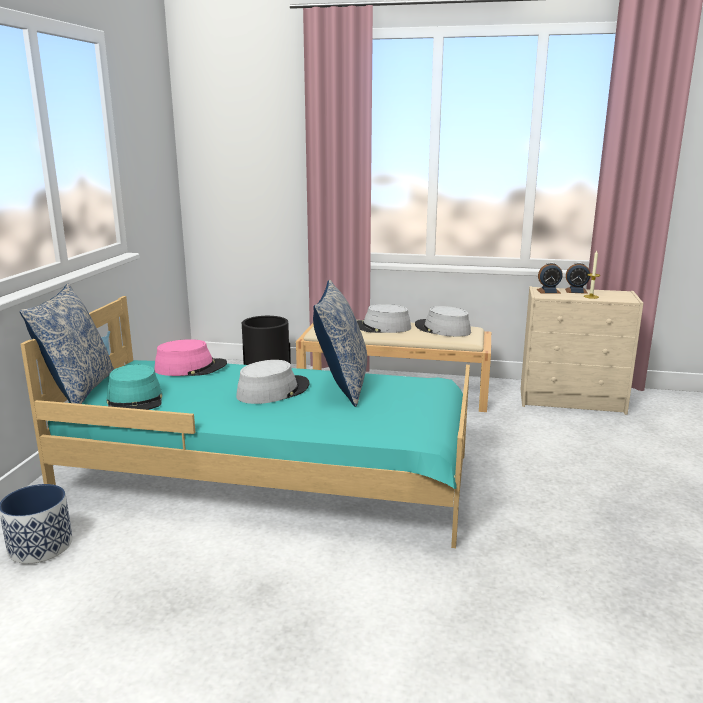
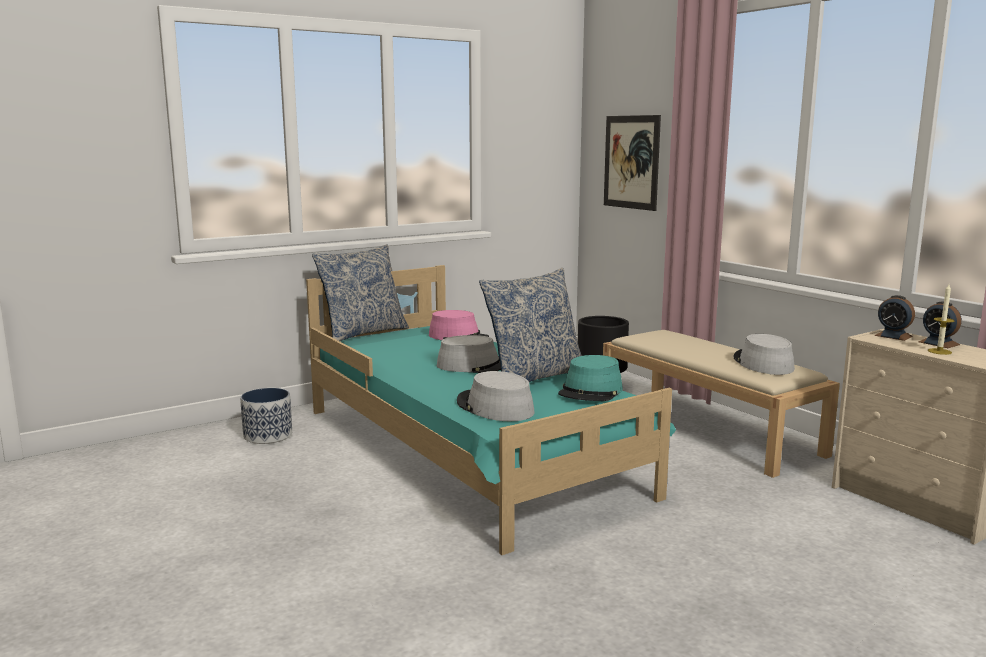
camera: 45 degrees right, 5 degrees down
turquoise hat [106,364,163,410] -> turquoise hat moved to [558,355,623,401]
grey hat [357,304,411,333] -> grey hat moved to [457,371,534,421]
none -> picture [604,115,661,211]

